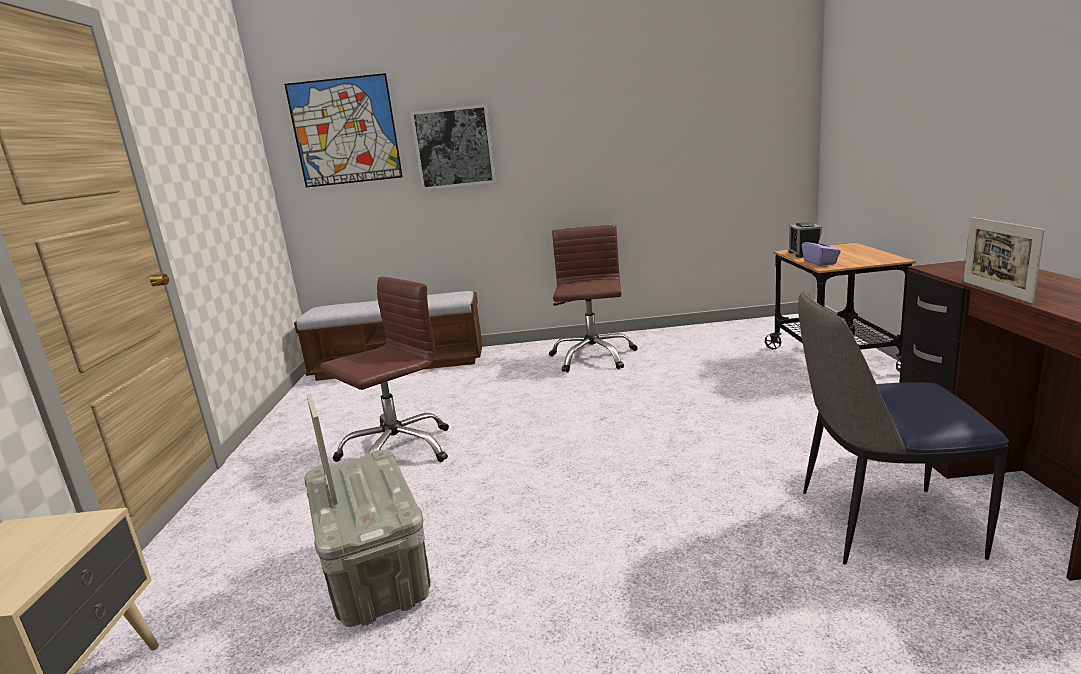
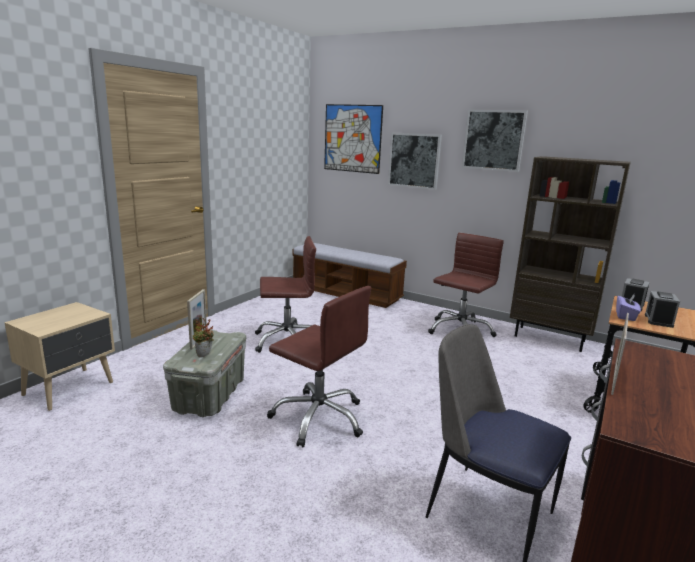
camera: 30 degrees right, 0 degrees up
none -> potted plant [192,318,214,357]
none -> brown office chair [267,286,371,447]
none -> picture [462,109,528,172]
none -> brown bookcase [510,156,631,352]
none -> alarm clock [645,291,680,328]

